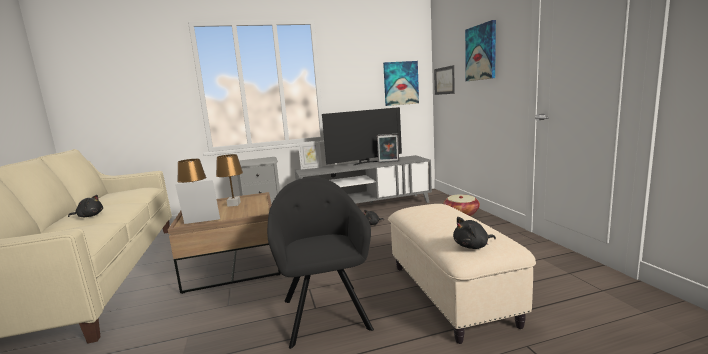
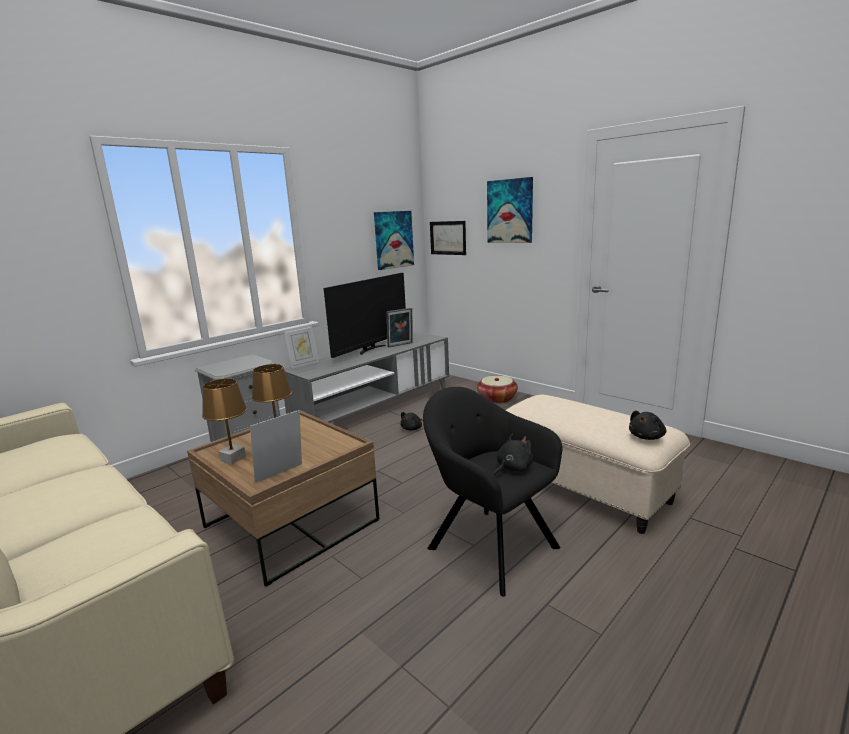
camera: 30 degrees left, 5 degrees up
black plush toy [68,195,103,217] -> black plush toy moved to [493,434,533,476]

